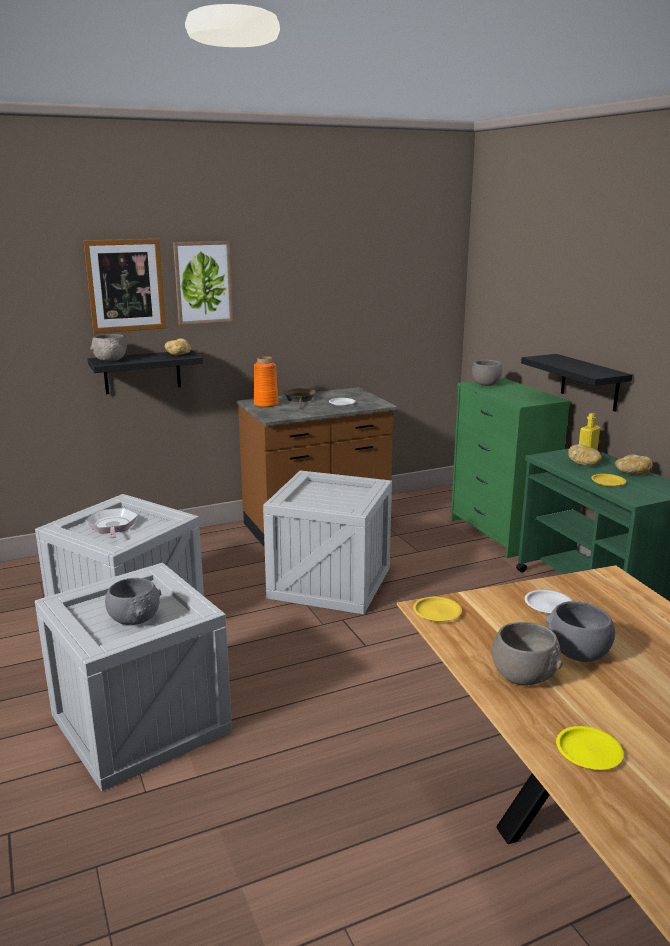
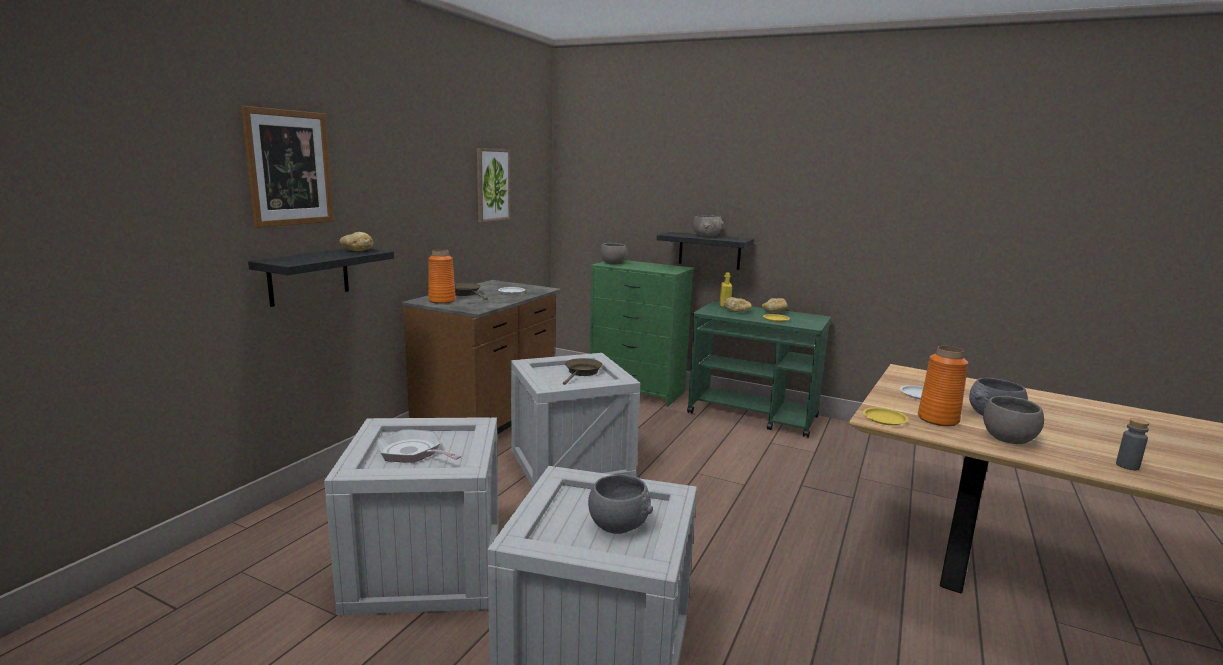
camera: 40 degrees left, 5 degrees down
grey bowl [90,334,127,361] -> grey bowl moved to [693,215,724,236]
picture [173,241,233,325] -> picture moved to [477,148,511,222]
yellow plate [556,726,624,770] -> grey bottle [1116,418,1149,470]
none -> brown frying pan [563,358,602,385]
none -> orange vase [918,346,968,426]

